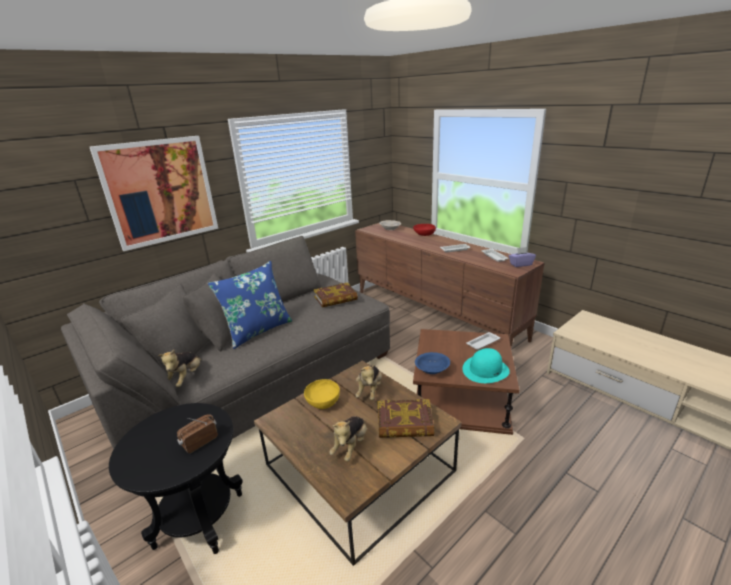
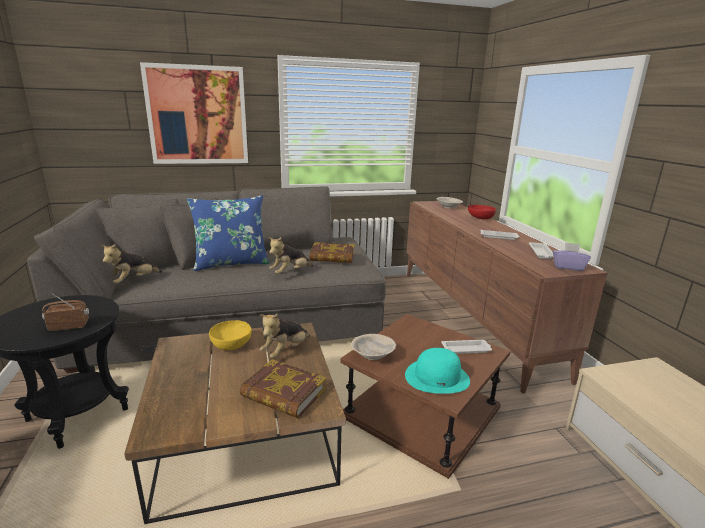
camera: 25 degrees right, 5 degrees down
plush toy [329,416,367,462] -> plush toy moved to [268,237,313,274]
blue bowl [415,352,450,374] -> beige bowl [351,334,396,360]

